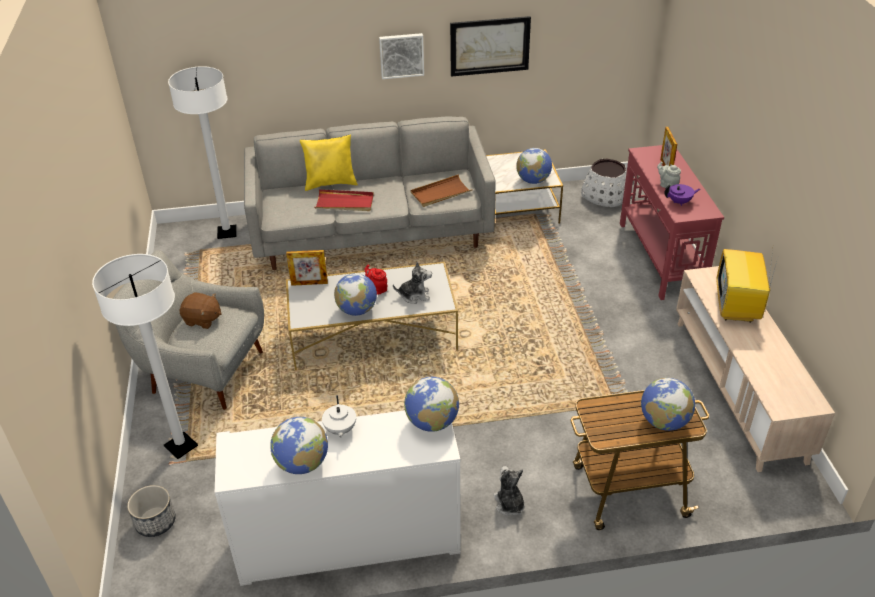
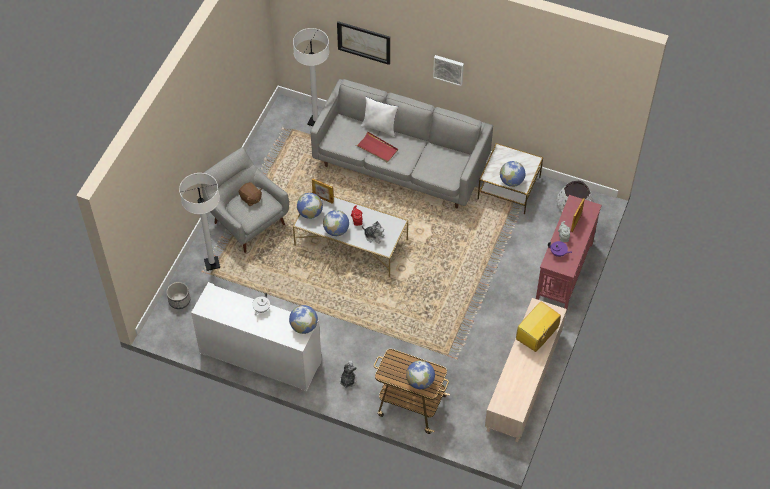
camera: 30 degrees right, 15 degrees up
globe [270,417,328,474] -> globe moved to [297,193,323,219]
yellow pillow [300,135,358,191] -> white pillow [361,97,398,137]
brown tray [410,175,473,207] -> none
picture [450,16,531,77] -> picture moved to [337,21,390,65]

